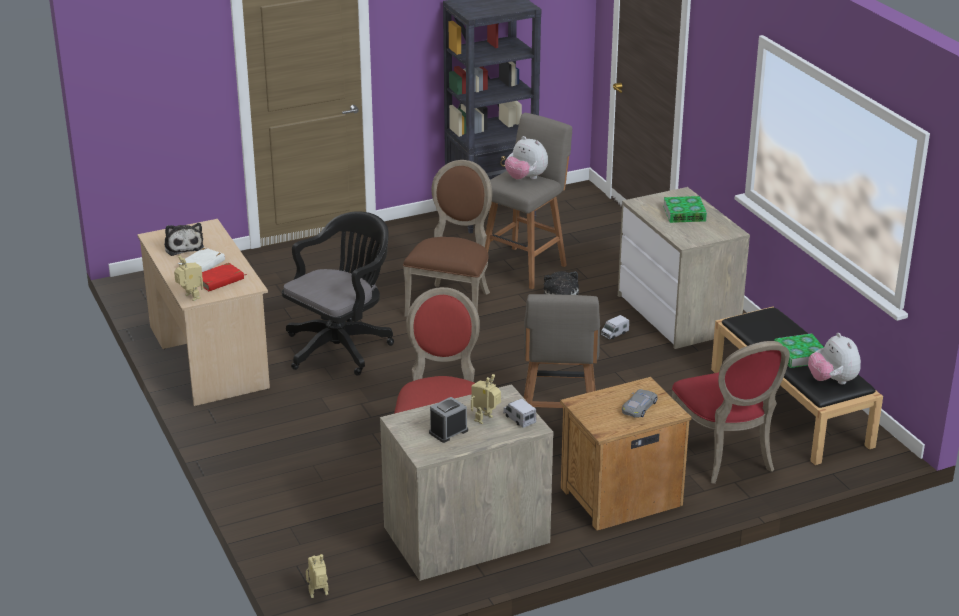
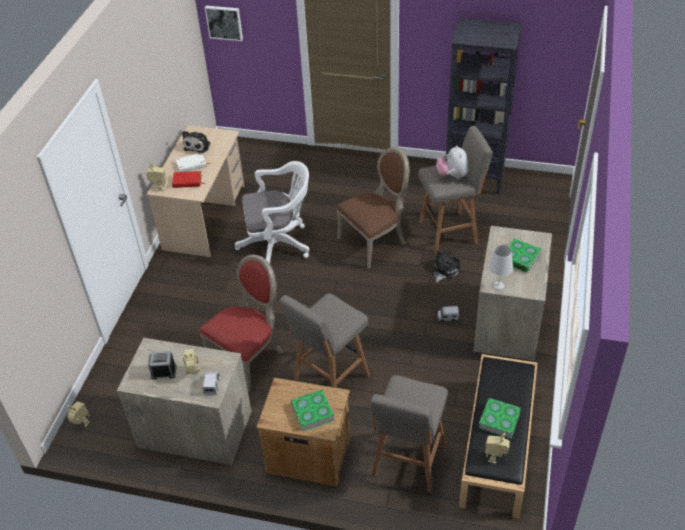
camera: 40 degrees right, 15 degrees up
black office chair [282,211,394,376] -> white office chair [235,161,310,263]
grey toy car [622,389,658,418] -> book [291,390,335,431]
red chair [672,341,790,484] -> grey stool [370,375,448,493]
plush toy [808,333,861,385] -> toy robot [485,433,510,464]
none -> picture [205,6,243,41]
none -> white table lamp [488,245,513,290]

